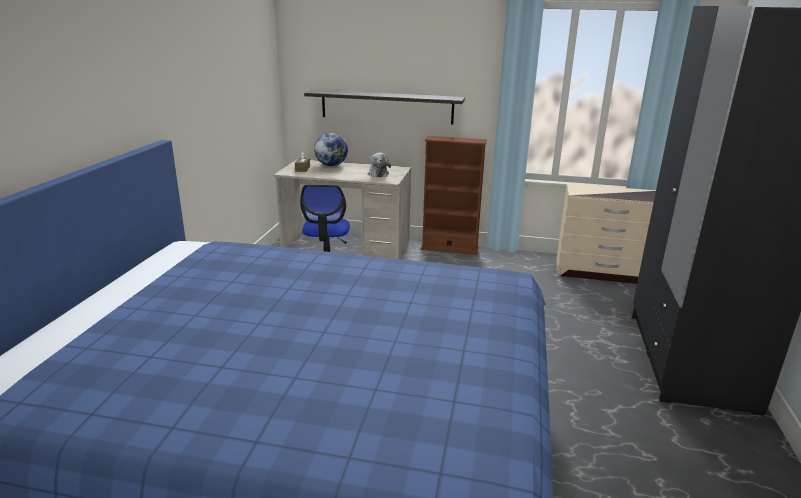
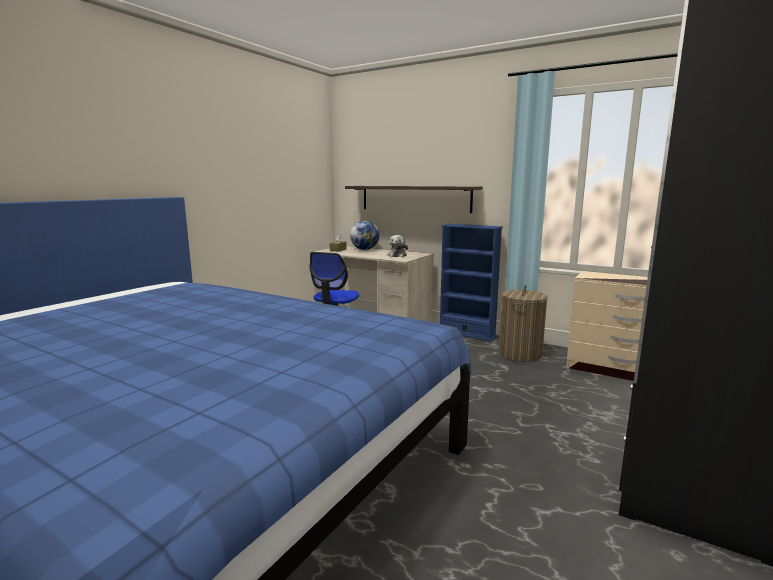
camera: 20 degrees right, 10 degrees down
brown bookcase [421,136,487,255] -> blue bookcase [440,224,503,341]
none -> laundry basket [499,285,548,362]

